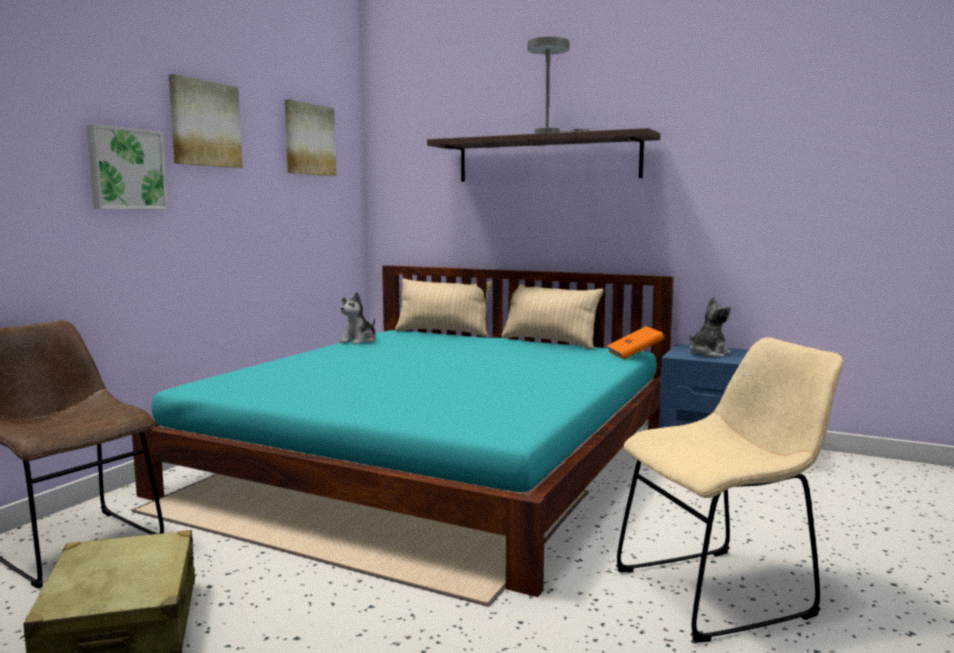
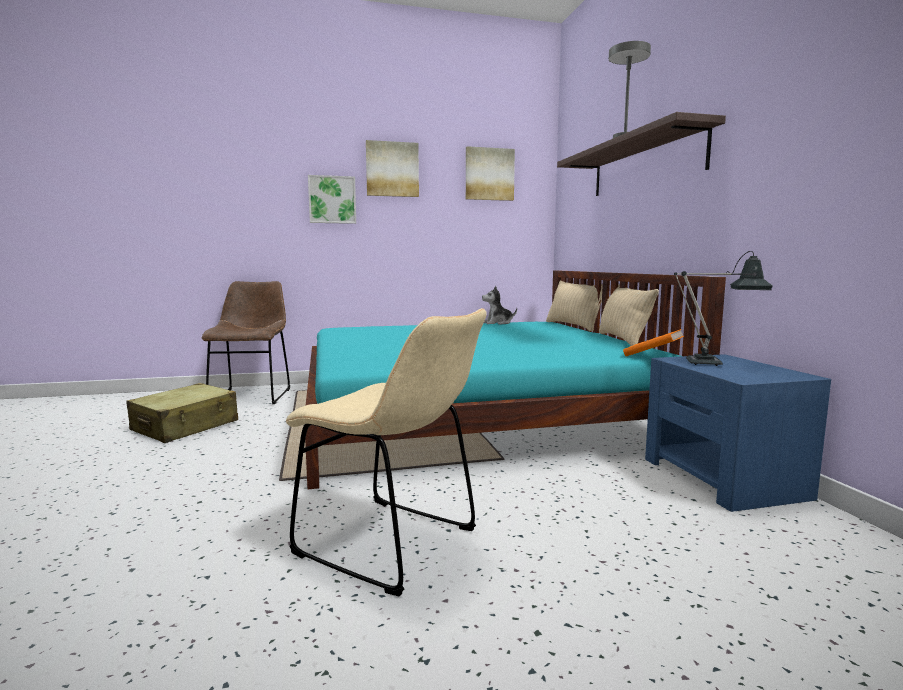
camera: 50 degrees right, 0 degrees up
plush toy [689,297,731,357] -> table lamp [674,251,773,366]

